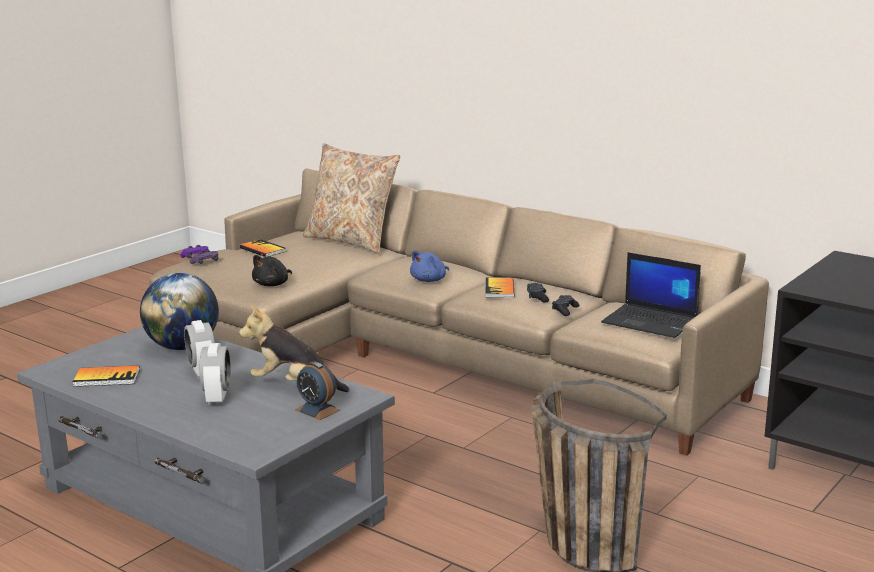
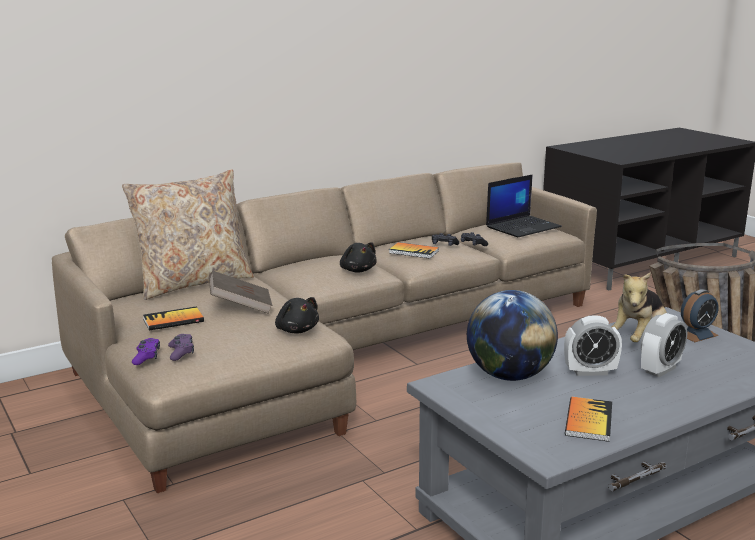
camera: 70 degrees left, 0 degrees up
alarm clock [200,343,231,405] -> alarm clock turned 120 degrees clockwise [641,313,687,377]
blue plush toy [410,250,449,282] -> black plush toy [340,242,377,272]
none -> brown book [209,271,272,314]

